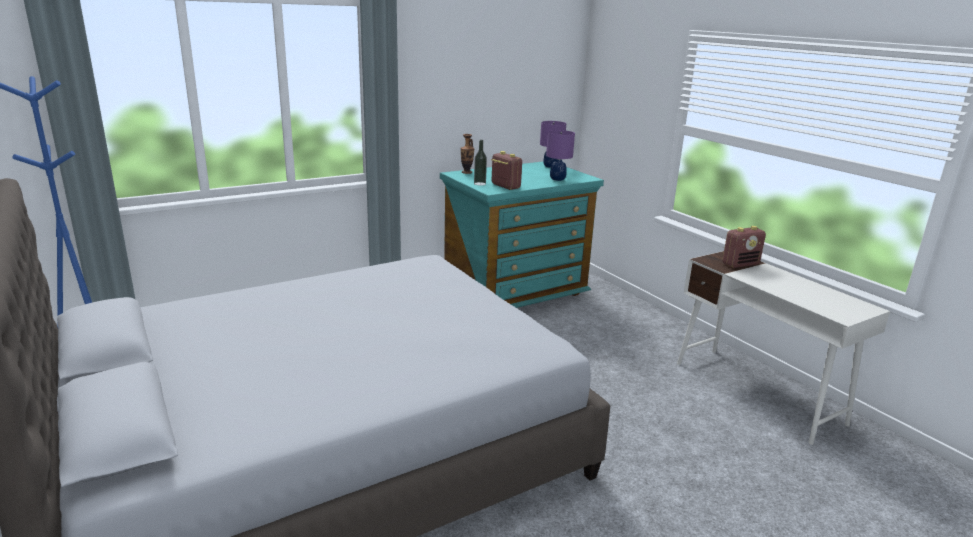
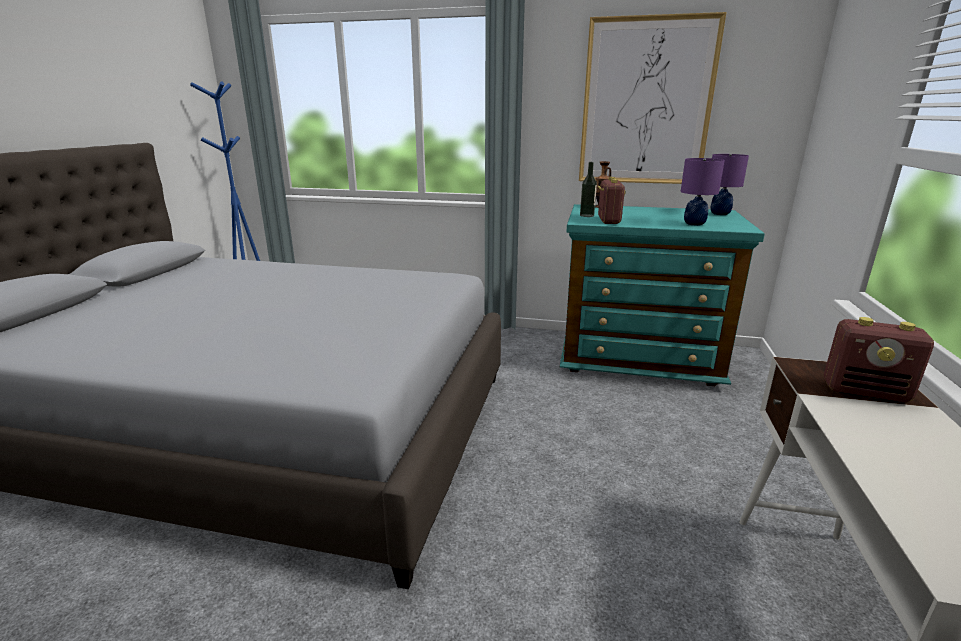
camera: 45 degrees right, 0 degrees up
none -> picture [579,12,727,184]

